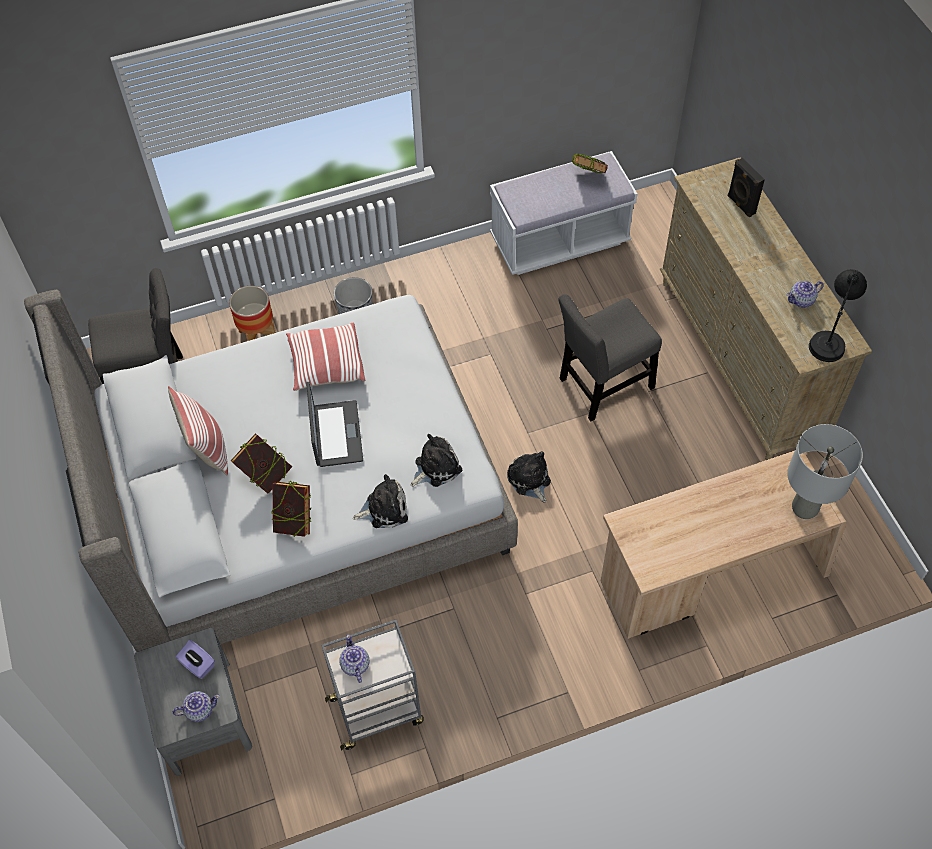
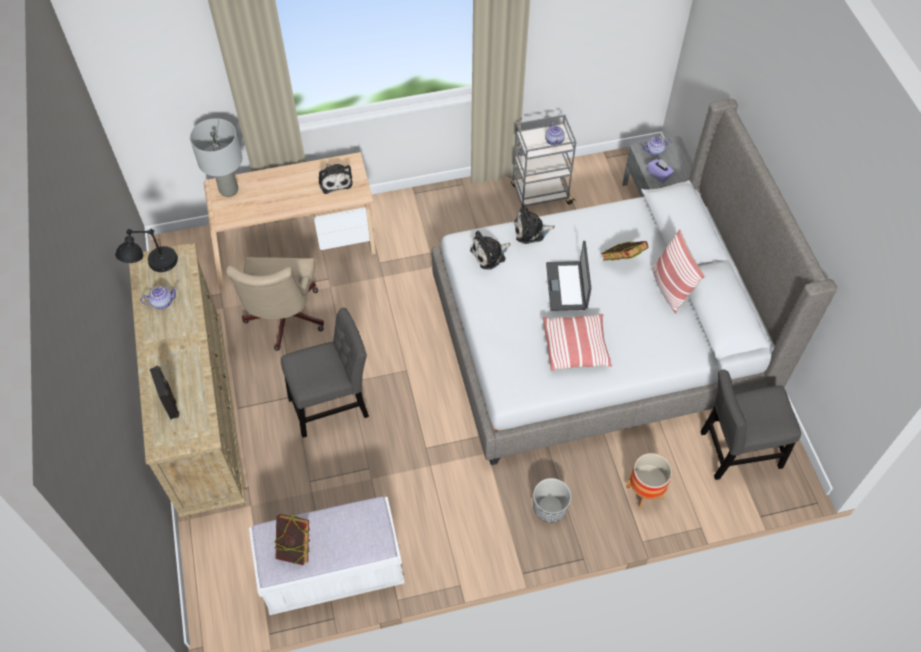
camera: 175 degrees left, 0 degrees up
book [271,481,311,537] -> none
plush toy [507,451,551,502] -> plush toy moved to [318,164,353,194]
none -> beige office chair [226,257,324,351]

